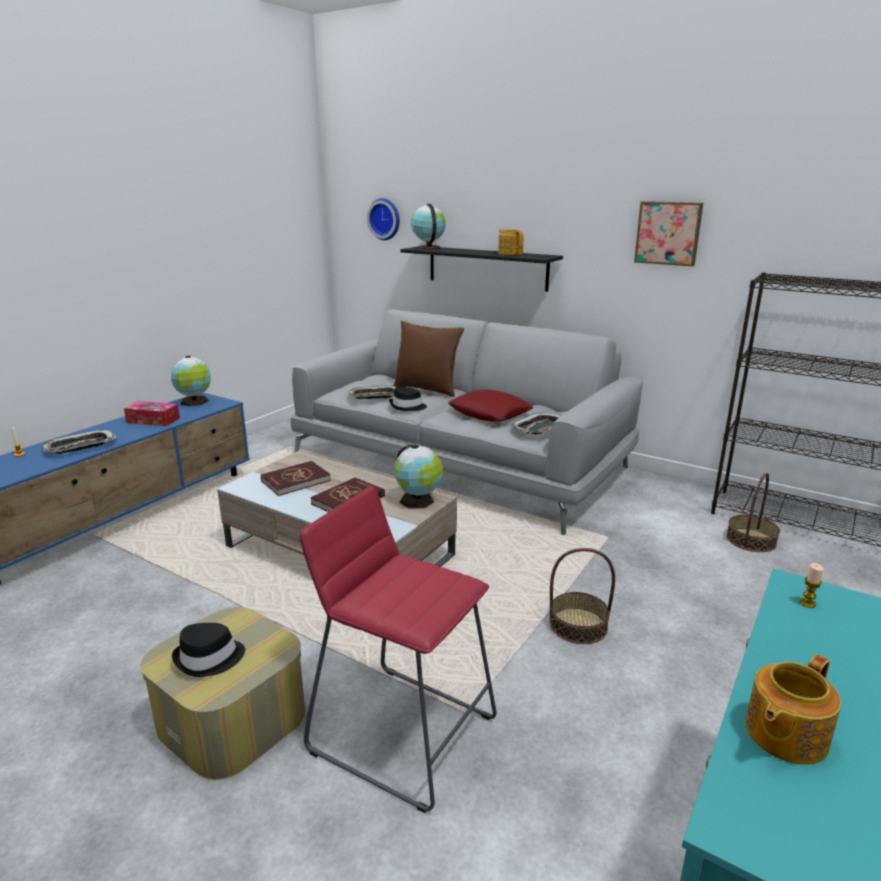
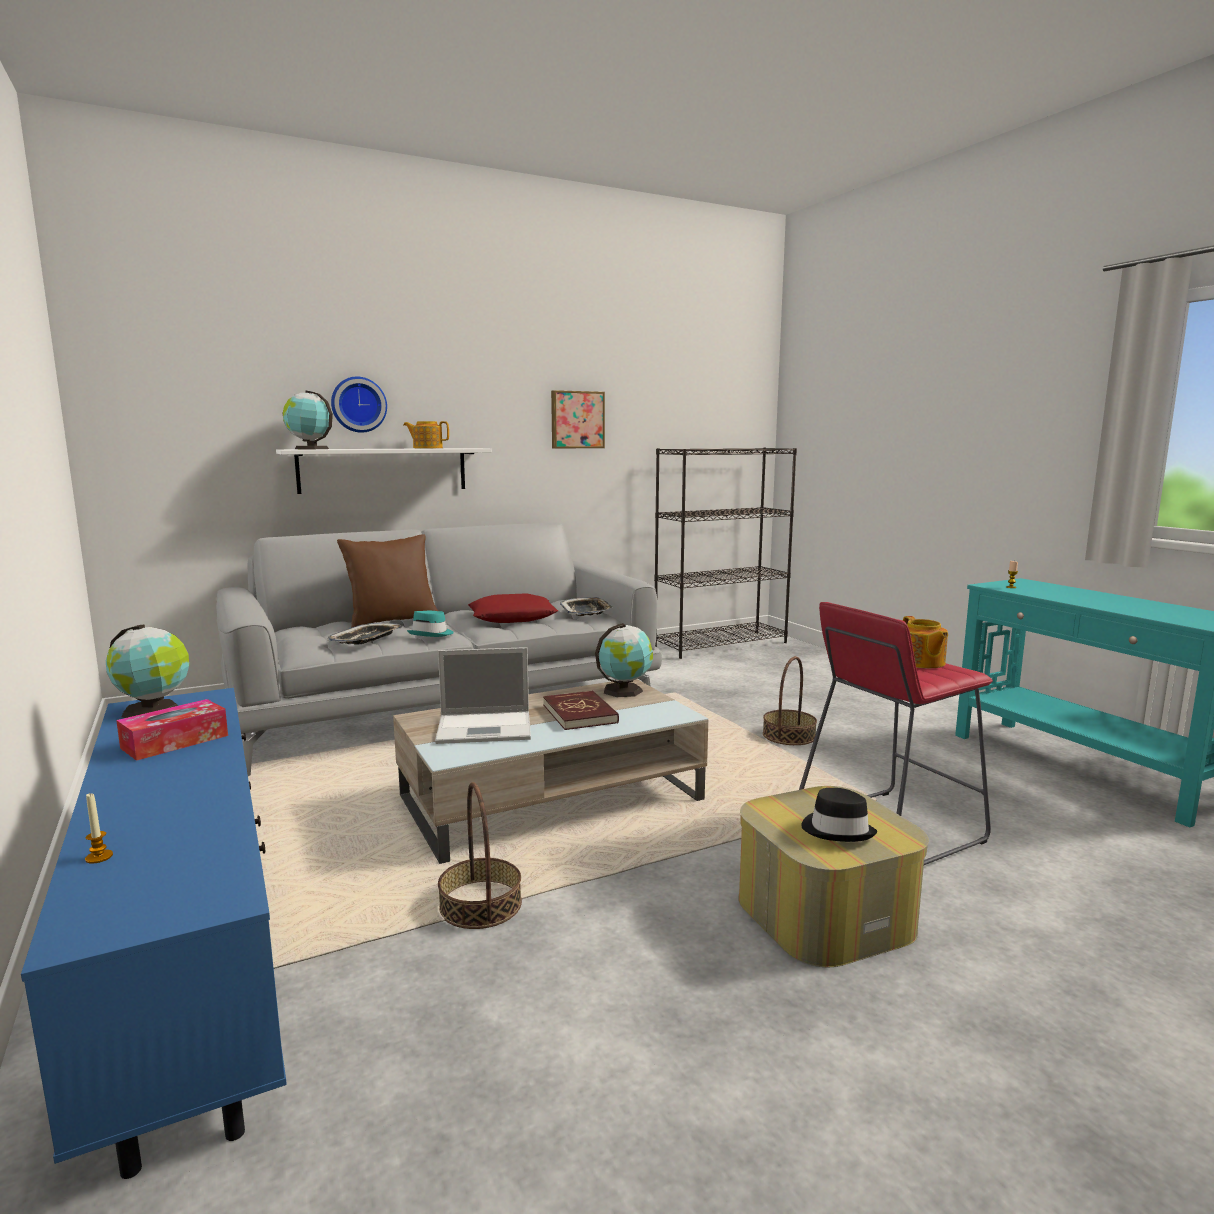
camera: 60 degrees left, 10 degrees down
tray [42,429,117,454] -> none
red book [261,461,331,496] -> laptop [435,647,531,744]
wall clock [367,198,400,240] -> wall clock moved to [331,377,387,433]
black hat [389,386,427,411] -> turquoise hat [407,611,454,637]
black shelf [401,246,563,292] -> white shelf [276,448,492,494]
basket [726,473,780,552] -> basket moved to [438,782,522,929]
teapot [745,654,841,765] -> teapot moved to [903,616,948,668]

